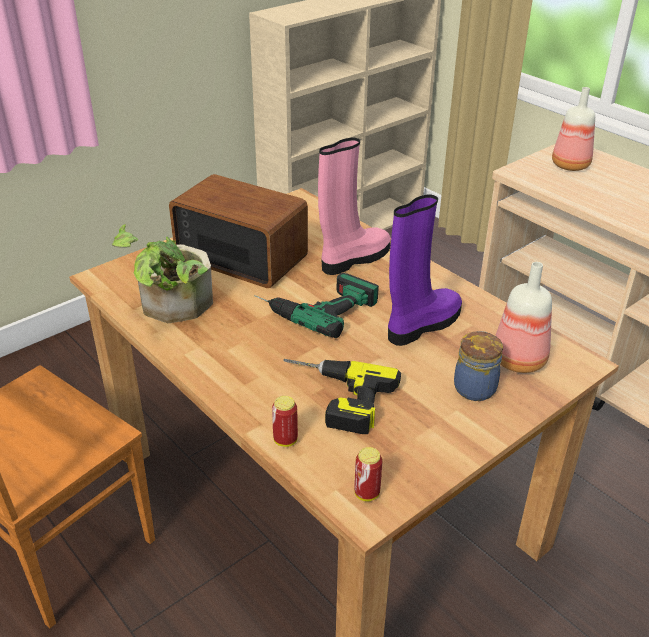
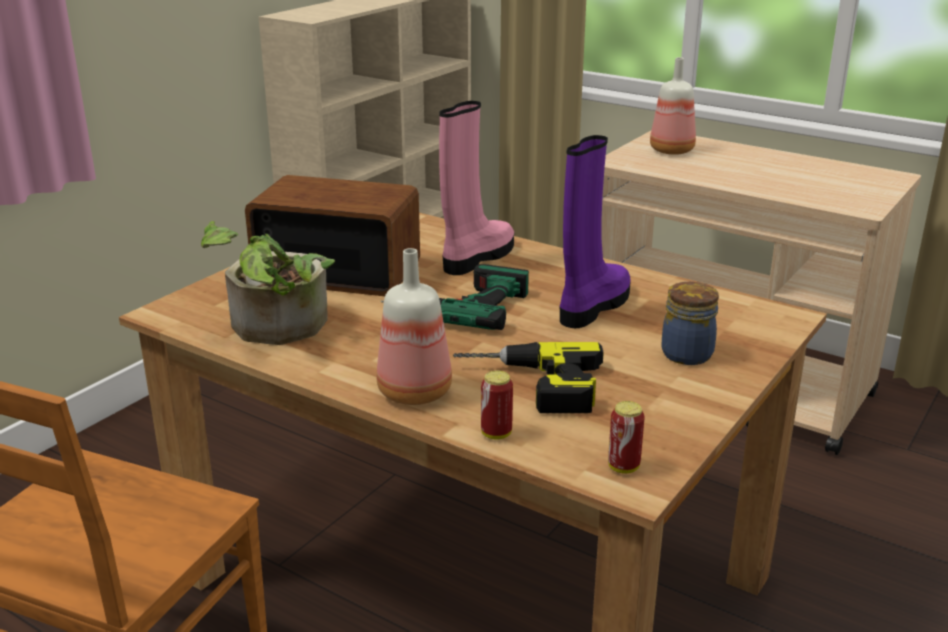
camera: 15 degrees left, 10 degrees down
bottle [495,262,552,373] -> bottle moved to [377,248,452,405]

